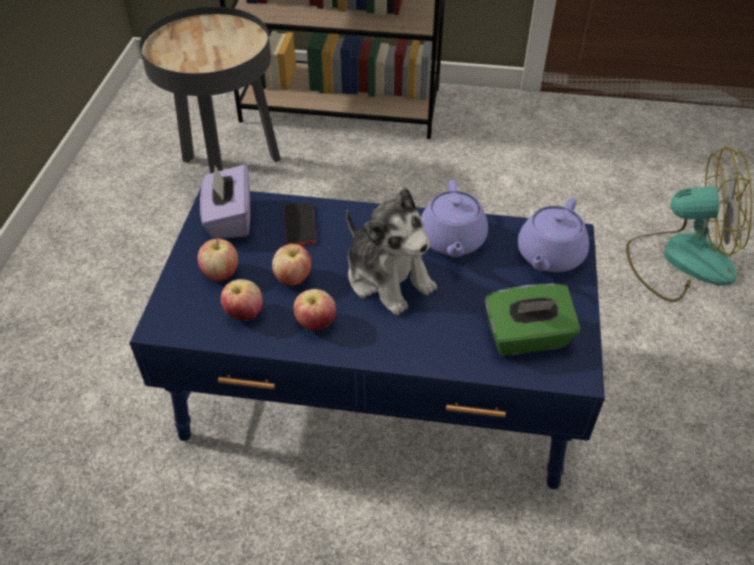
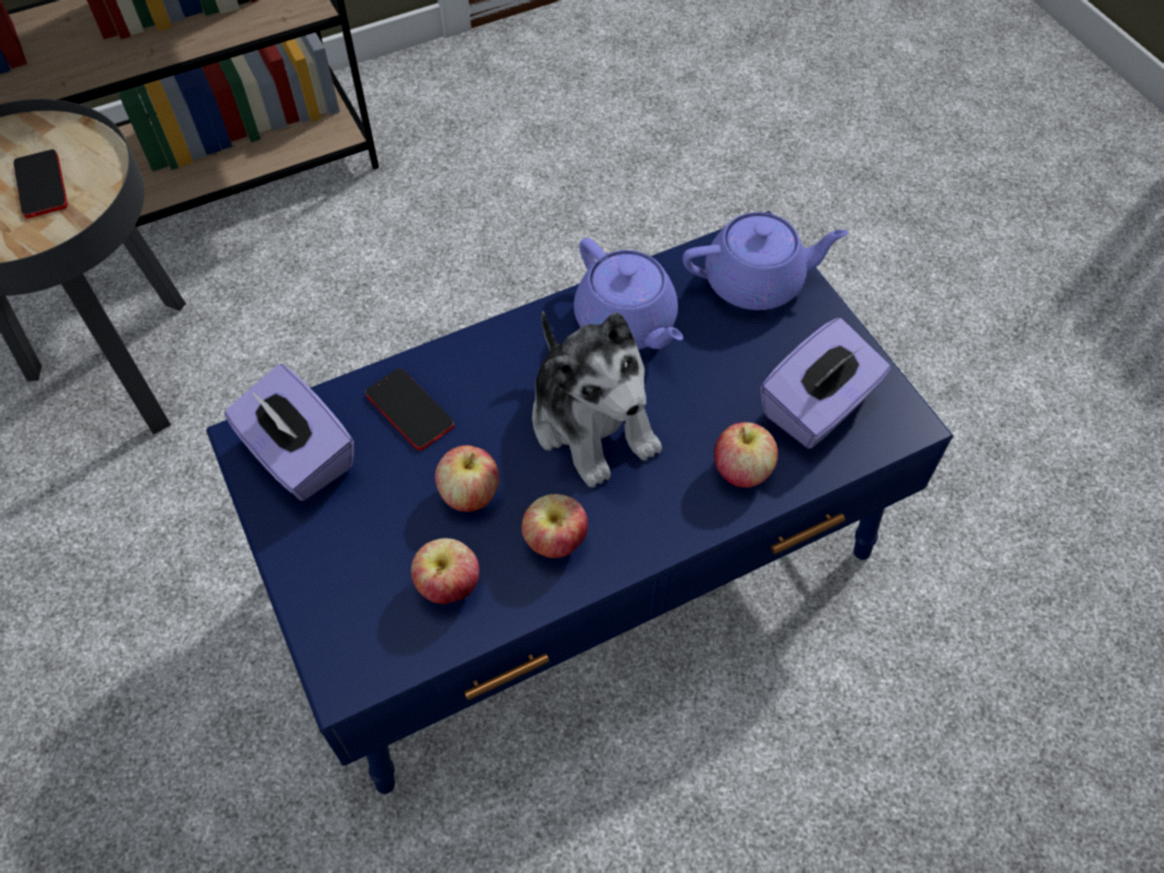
camera: 35 degrees left, 10 degrees up
apple [198,238,238,281] -> apple moved to [714,422,778,488]
plush toy [346,188,437,315] -> plush toy turned 45 degrees clockwise [532,311,662,487]
green tissue box [484,283,580,356] -> purple tissue box [760,318,891,449]
purple teapot [518,198,589,272] -> purple teapot turned 90 degrees counterclockwise [682,212,849,310]
fan [626,146,752,302] -> none
none -> phone [14,149,68,219]

